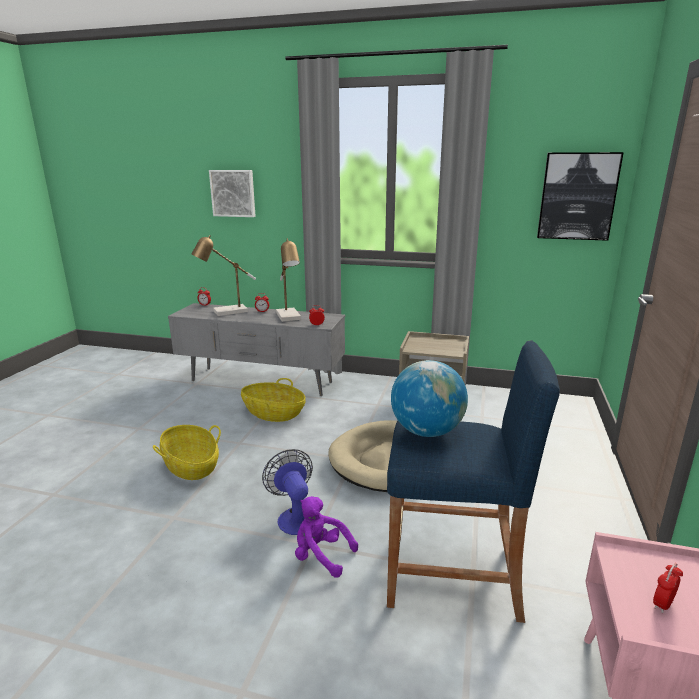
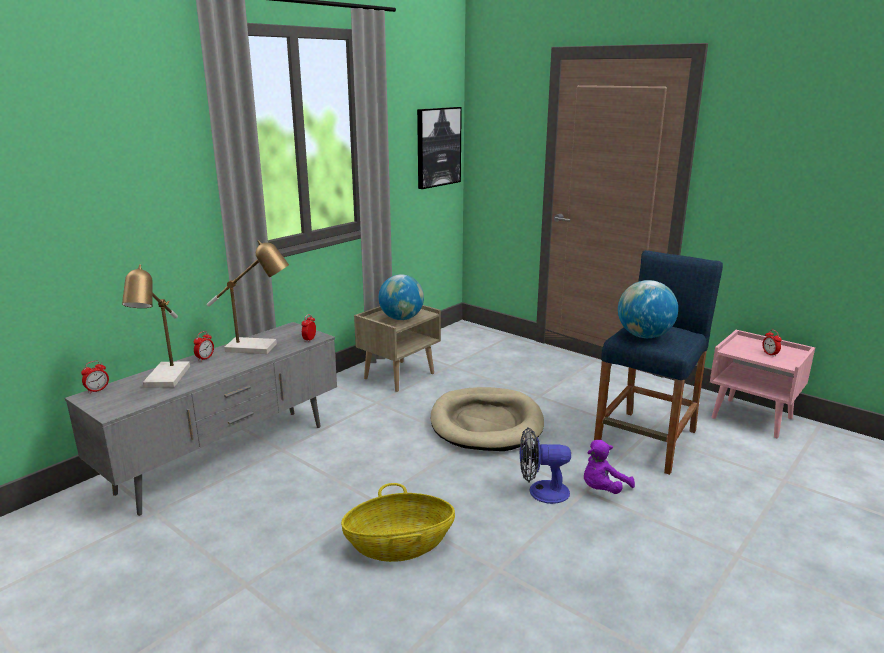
camera: 65 degrees left, 0 degrees up
picture [209,170,256,217] -> none
basket [241,378,306,422] -> none
none -> globe [378,274,424,320]

